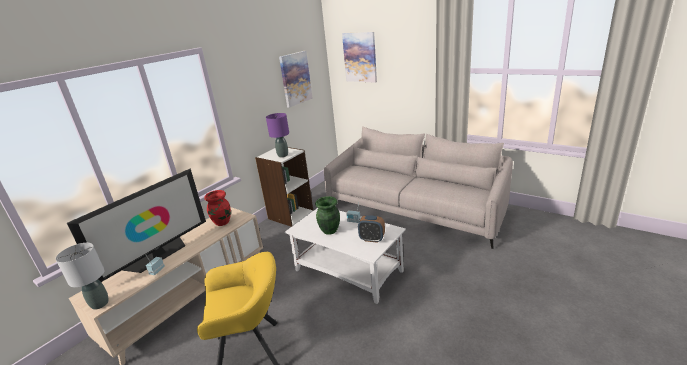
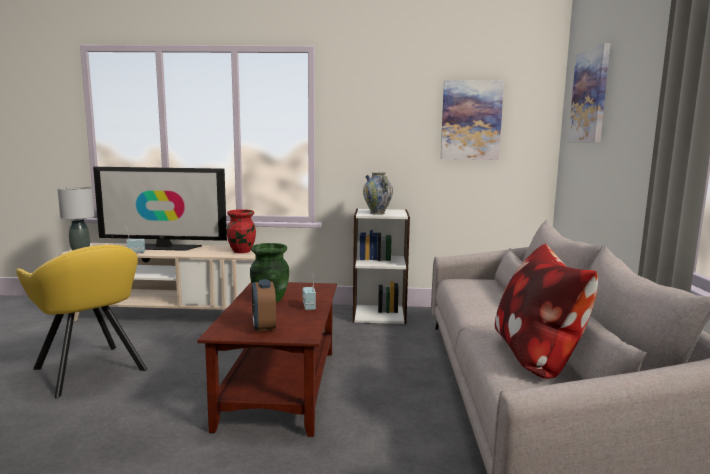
camera: 55 degrees right, 15 degrees down
purple table lamp [266,113,289,157] -> vase [363,172,393,215]
white coffee table [285,208,406,304] -> brown coffee table [197,282,337,437]
none -> pillow [495,244,598,379]

